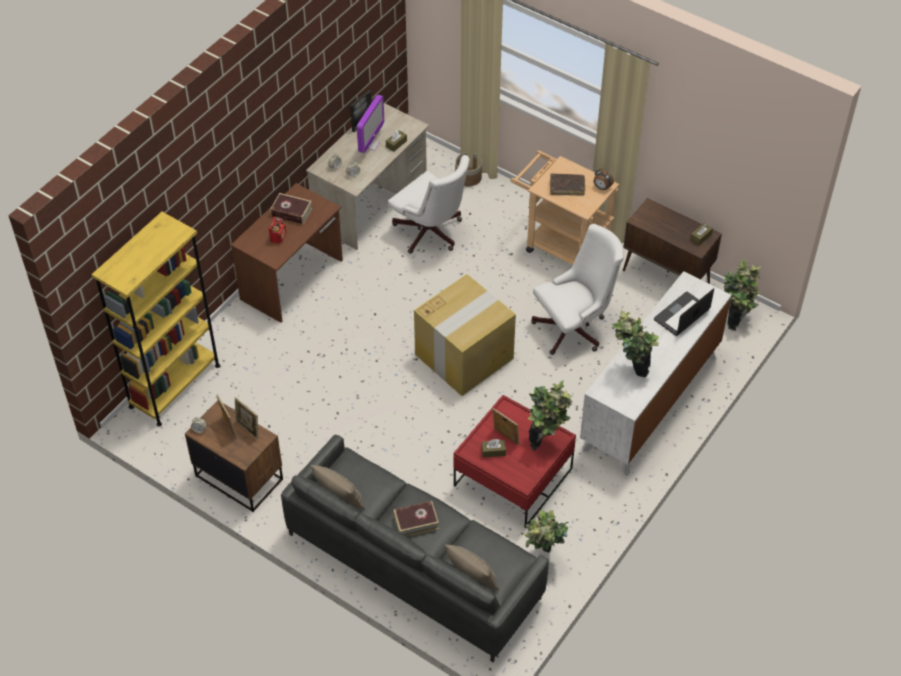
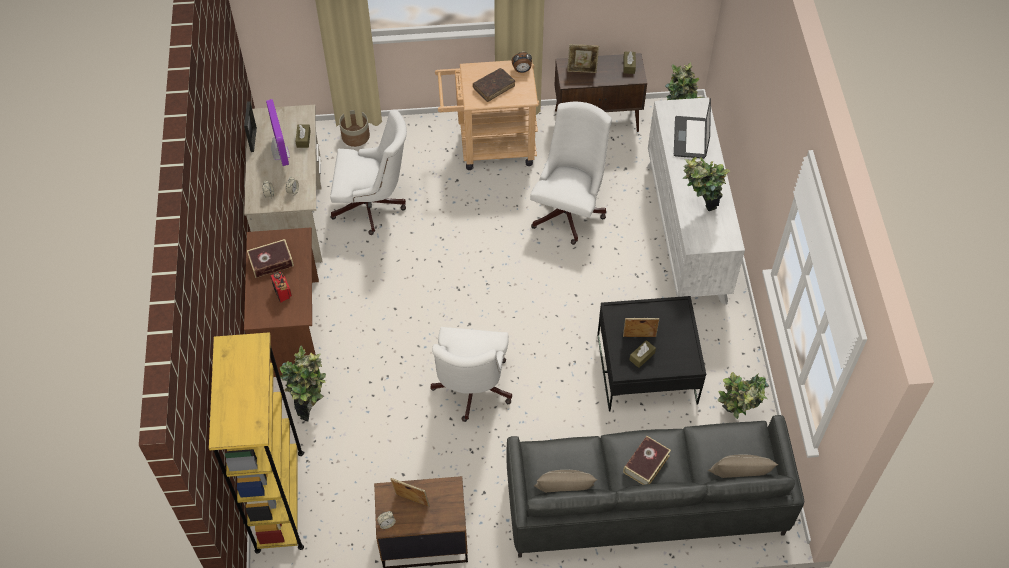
camera: 40 degrees left, 5 degrees up
picture frame [235,397,258,440] -> picture frame moved to [567,44,599,73]
cardboard box [414,274,516,396] -> none
red coffee table [454,395,576,528] -> black coffee table [597,296,706,412]
potted plant [527,380,573,451] -> potted plant moved to [280,345,326,421]
none -> white office chair [430,327,512,422]

